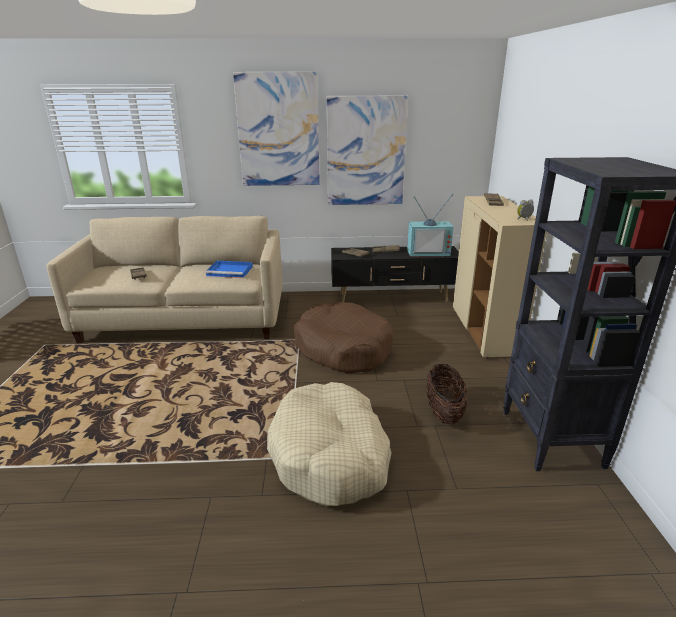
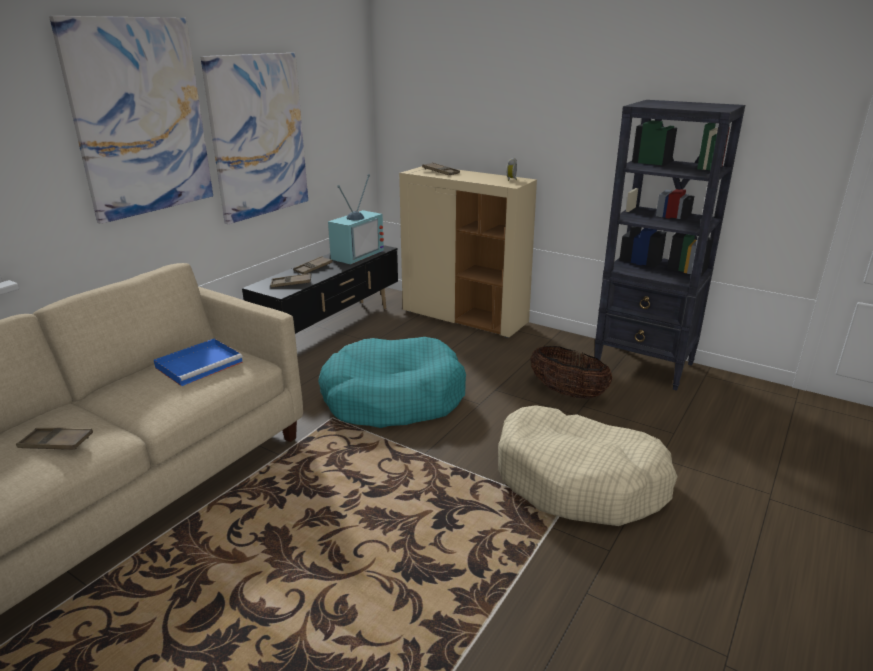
camera: 55 degrees left, 0 degrees up
brown dog bed [294,302,393,374] -> turquoise dog bed [318,337,466,428]

